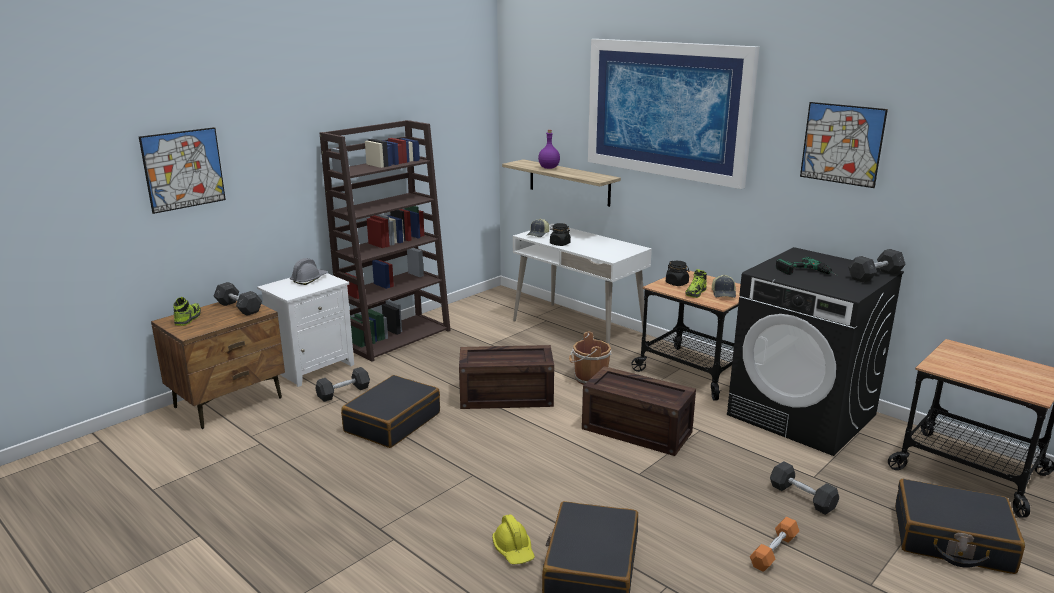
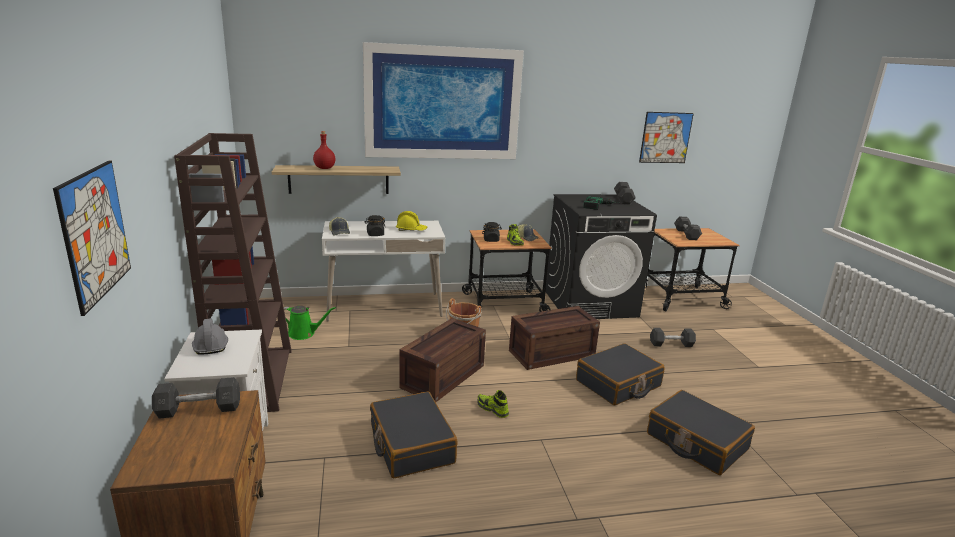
camera: 55 degrees left, 0 degrees up
shoe [173,297,201,326] -> shoe moved to [477,390,509,418]
grey dumbbell [315,367,370,402] -> grey dumbbell moved to [674,217,702,240]
yellow hard hat [492,514,535,565] -> yellow hard hat moved to [396,211,427,231]
purple bottle [538,130,560,169] -> red bottle [313,131,335,169]
orange dumbbell [750,517,799,572] -> none
picture [800,102,888,188] -> picture moved to [639,112,694,163]
black suitcase [895,479,1025,574] -> black suitcase moved to [576,343,665,405]
none -> green watering can [284,306,336,340]

